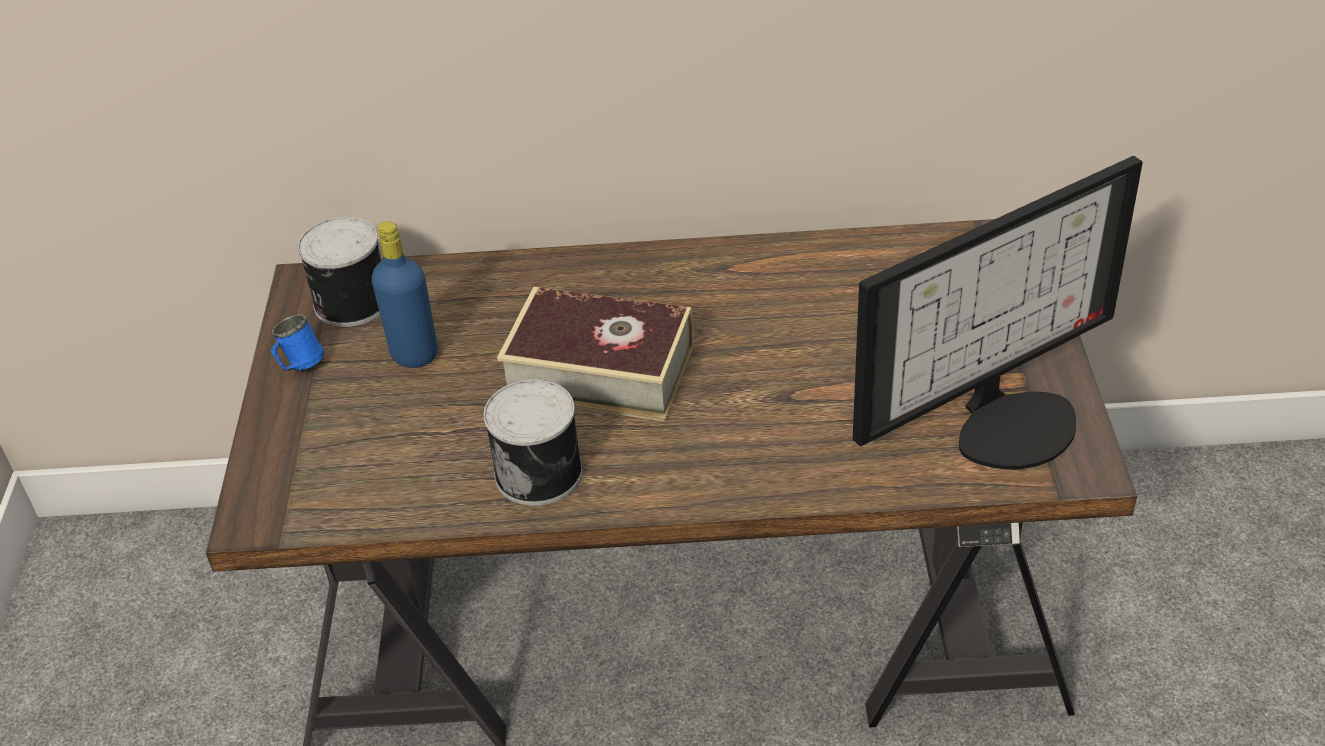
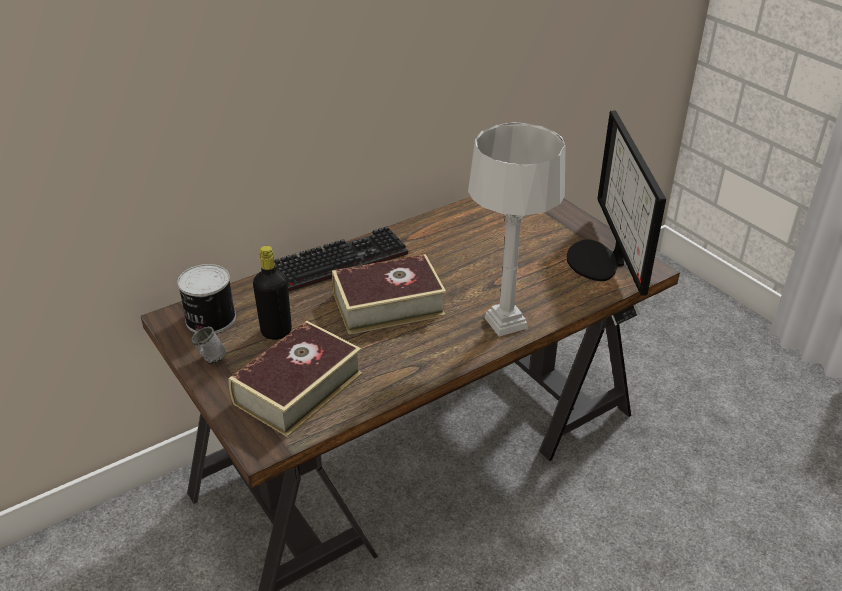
camera: 35 degrees left, 5 degrees down
blue mug [271,314,324,371] -> grey mug [191,326,226,364]
blue bottle [372,221,438,368] -> black bottle [253,246,292,340]
can [484,379,582,506] -> none
monitor [853,156,1143,470] -> monitor turned 150 degrees clockwise [567,111,666,296]
none -> book [229,321,363,437]
none -> keyboard [261,226,408,292]
none -> grey table lamp [468,122,566,337]

